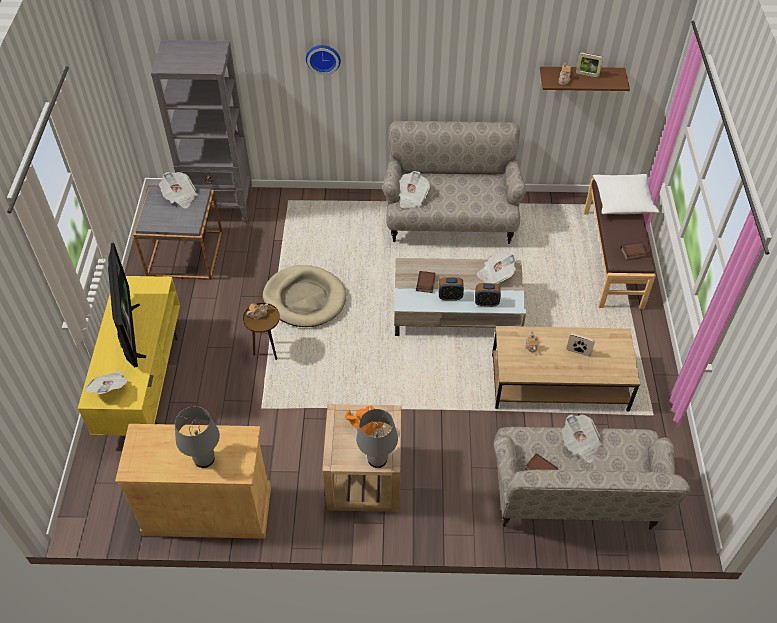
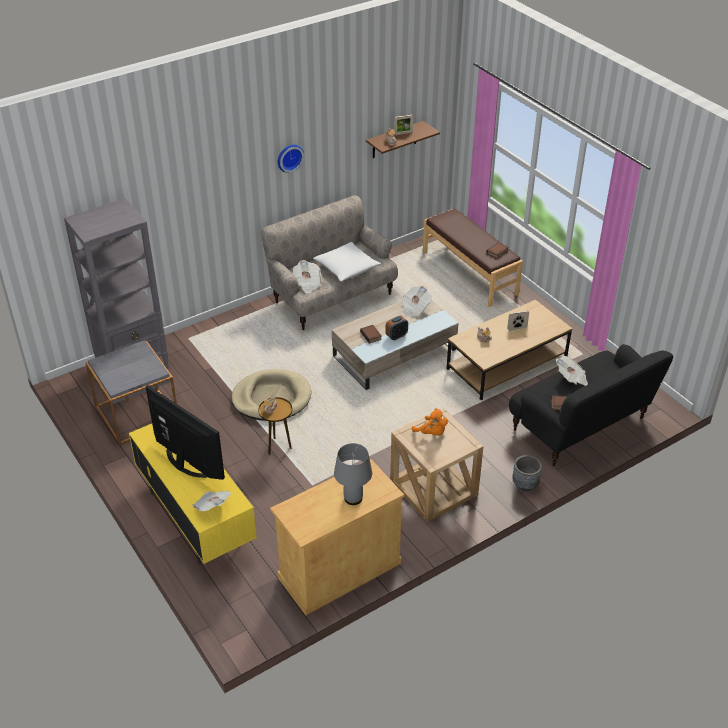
camera: 35 degrees left, 10 degrees down
newspaper [159,172,198,208] -> none
wall clock [306,45,341,75] -> wall clock moved to [278,145,304,173]
grey table lamp [356,409,398,468] -> none
alarm clock [475,283,501,307] -> none
beige sofa [494,427,690,530] -> black sofa [509,344,673,466]
white pillow [593,174,660,214] -> white pillow moved to [313,242,381,282]
none -> grey planter [512,455,542,491]

